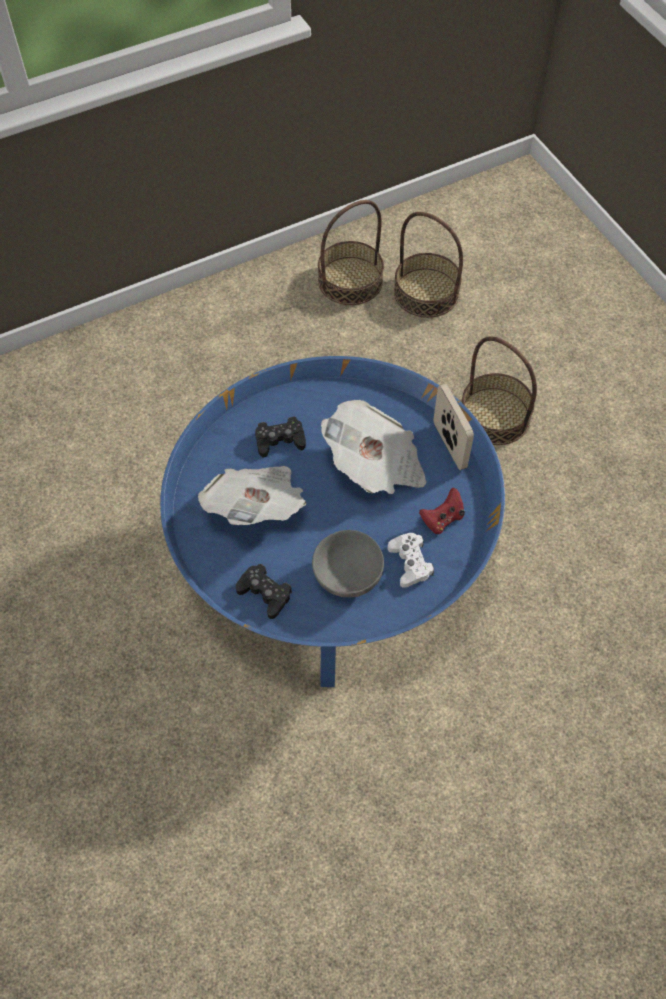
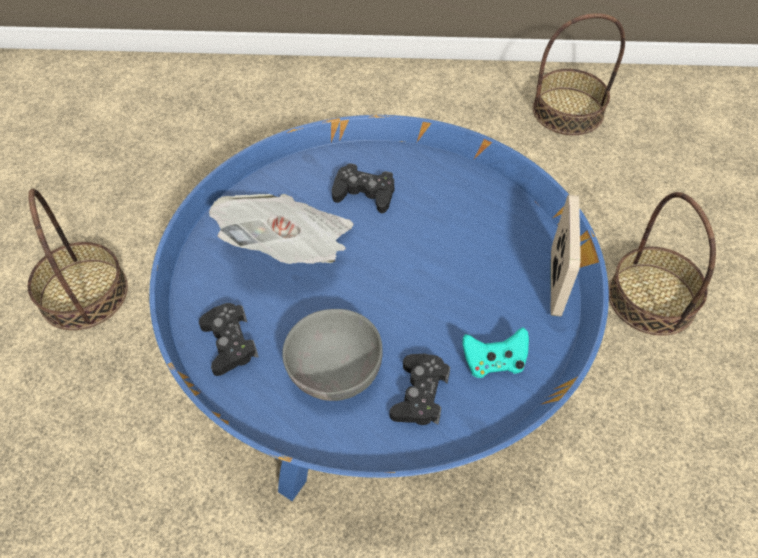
camera: 30 degrees right, 5 degrees down
newspaper [321,400,427,494] -> none
white game controller [388,533,434,587] -> black game controller [390,354,450,425]
basket [394,212,463,318] -> basket moved to [28,189,128,330]
red game controller [419,488,465,534] -> turquoise game controller [462,327,529,378]

